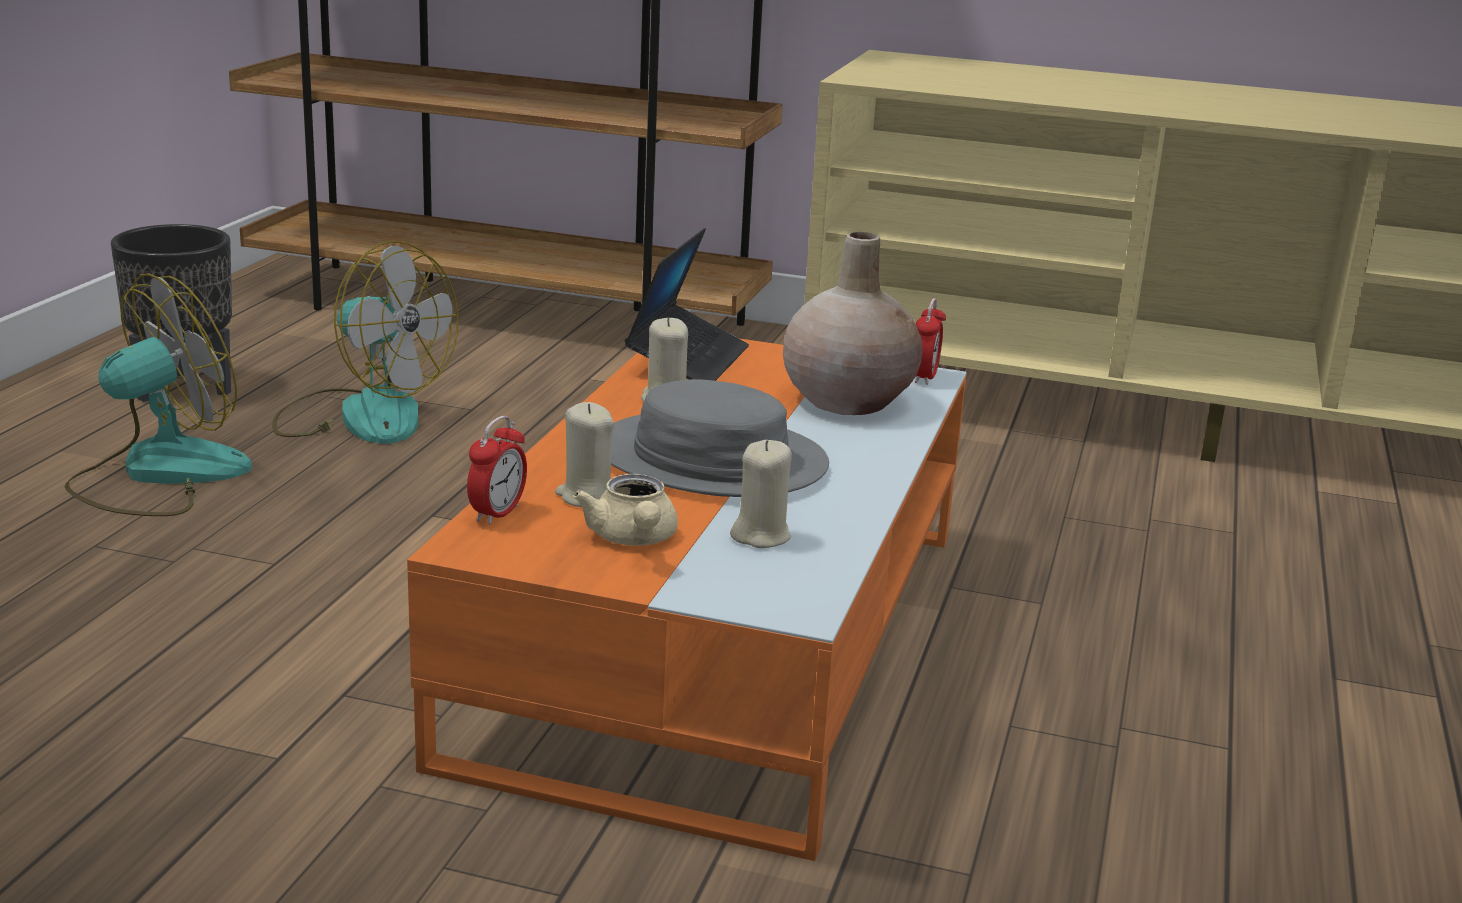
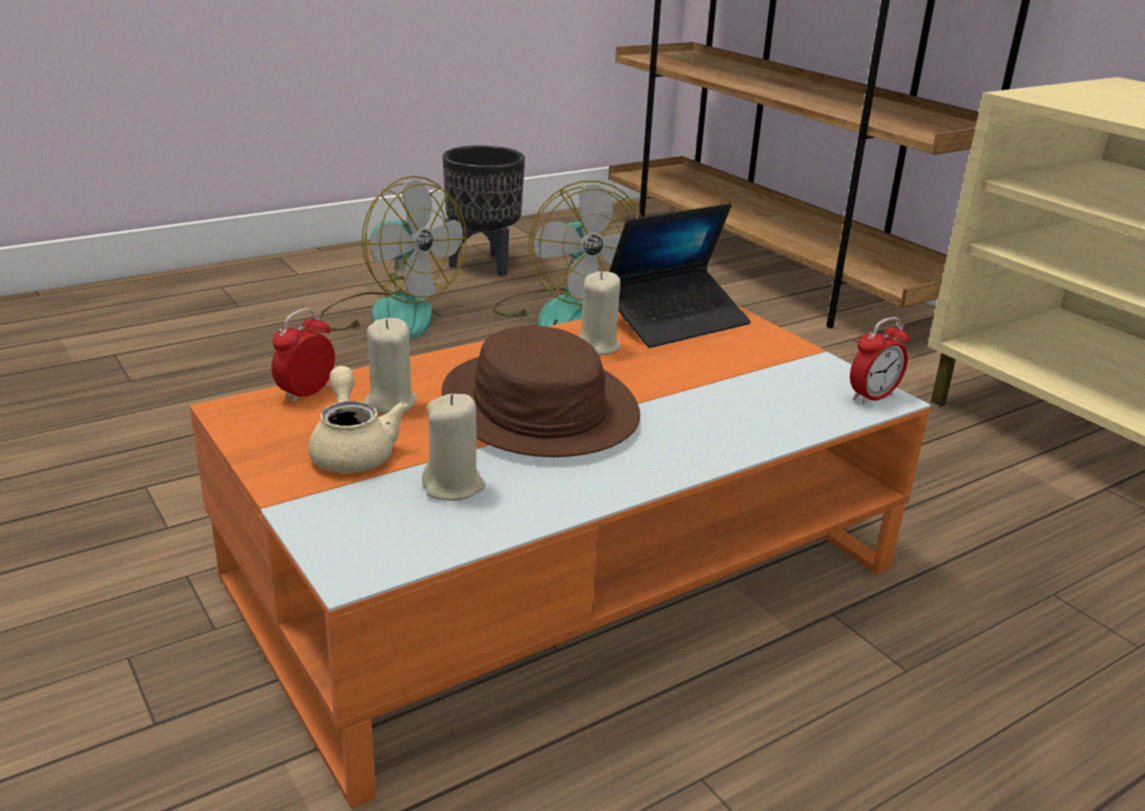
camera: 40 degrees right, 5 degrees up
fan [64,273,252,516] -> fan turned 45 degrees clockwise [320,176,467,339]
alarm clock [467,416,527,525] -> alarm clock turned 150 degrees clockwise [272,308,335,403]
beige teapot [573,474,678,546] -> beige teapot turned 135 degrees clockwise [308,366,409,473]
grey hat [611,379,829,497] -> brown hat [442,326,640,457]
beige vase [783,232,922,415] -> none

